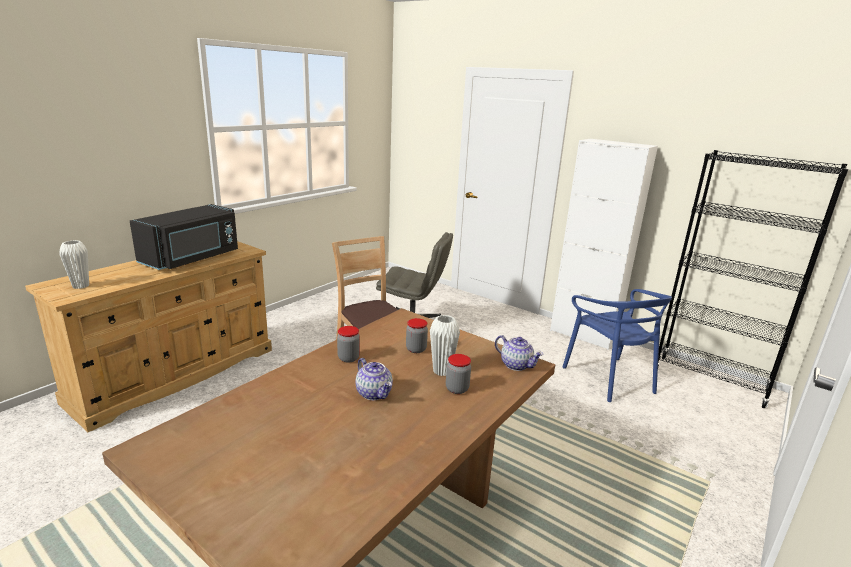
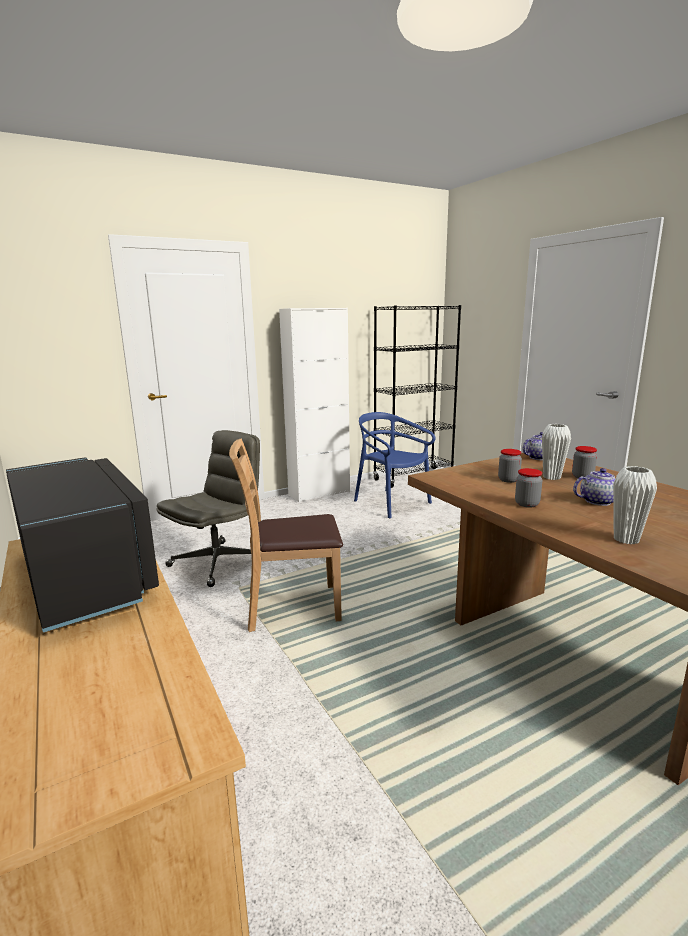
camera: 65 degrees left, 5 degrees down
white vase [59,240,89,289] -> white vase moved to [613,466,657,545]
blue chair [562,289,672,402] -> blue chair turned 135 degrees counterclockwise [354,412,435,518]

